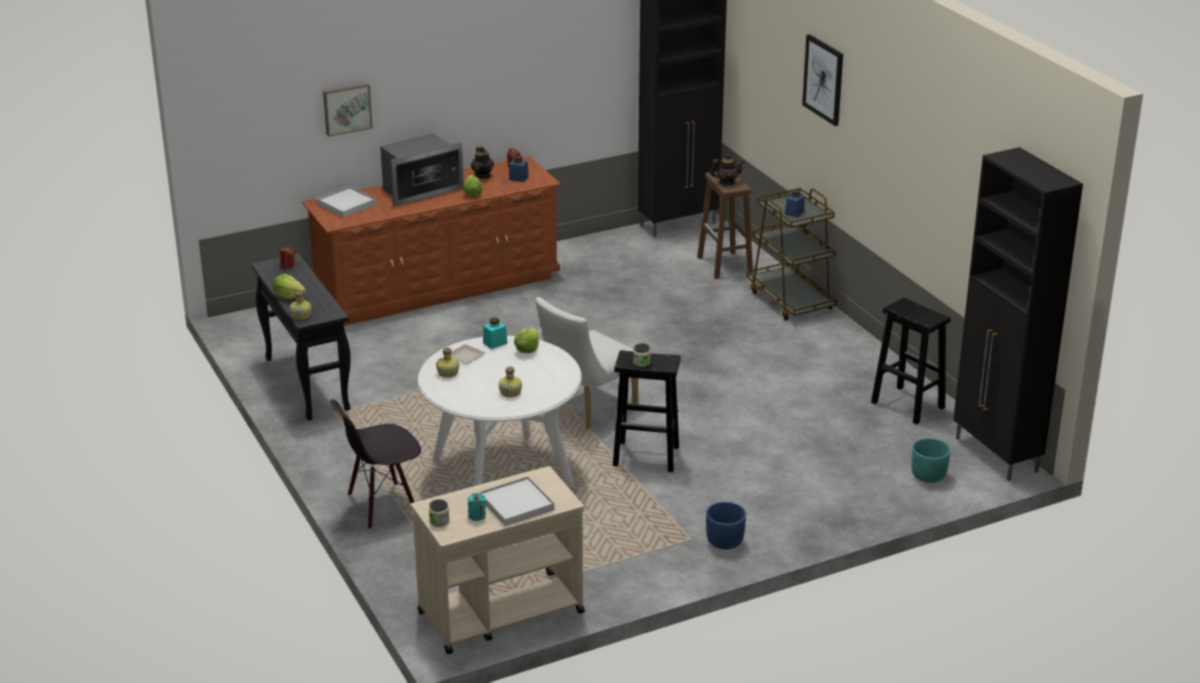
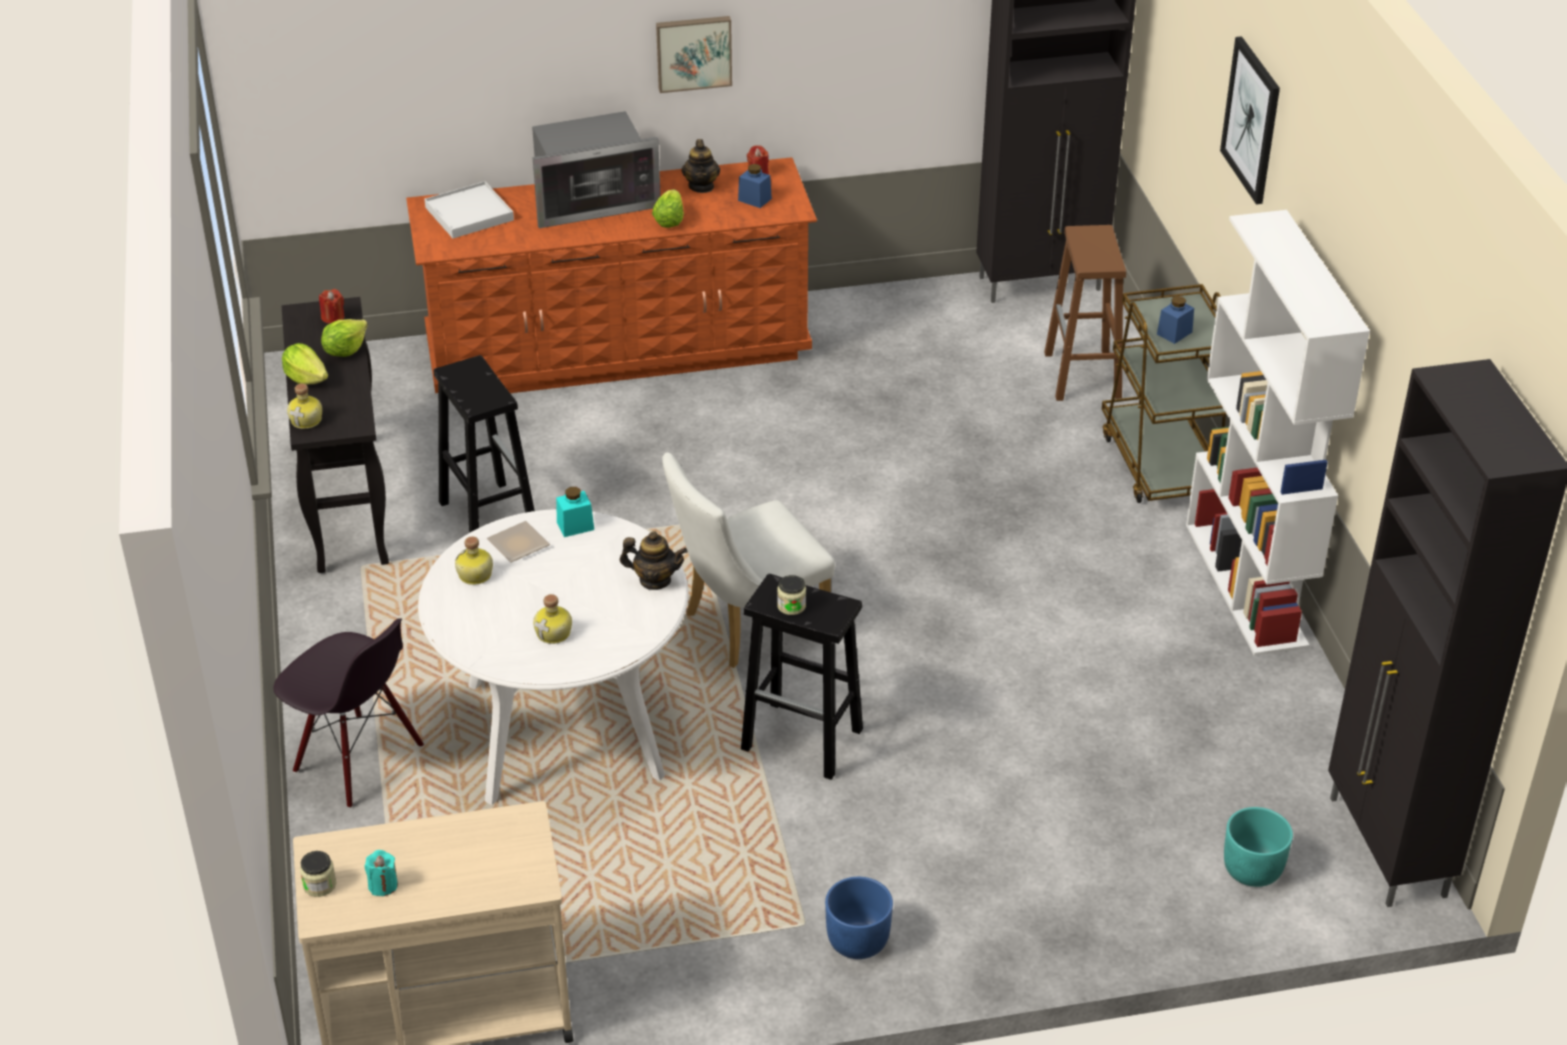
camera: 15 degrees right, 10 degrees up
picture [323,83,372,137] -> picture moved to [656,16,732,93]
black chair [331,399,421,530] -> black chair turned 135 degrees counterclockwise [273,618,424,808]
white tray [479,476,555,526] -> none
lettuce [514,329,539,353] -> lettuce moved to [321,319,368,357]
teapot [710,153,745,185] -> teapot moved to [620,531,687,590]
black stool [871,298,951,424] -> black stool moved to [434,355,535,533]
none -> white bookcase [1186,210,1370,656]

